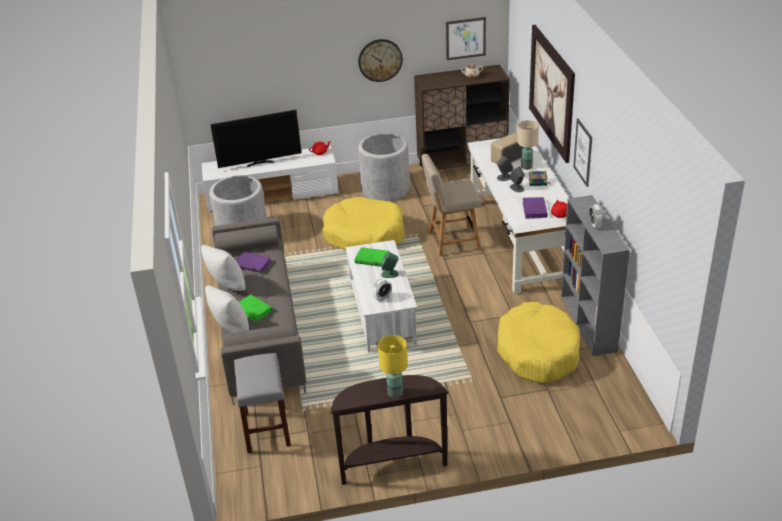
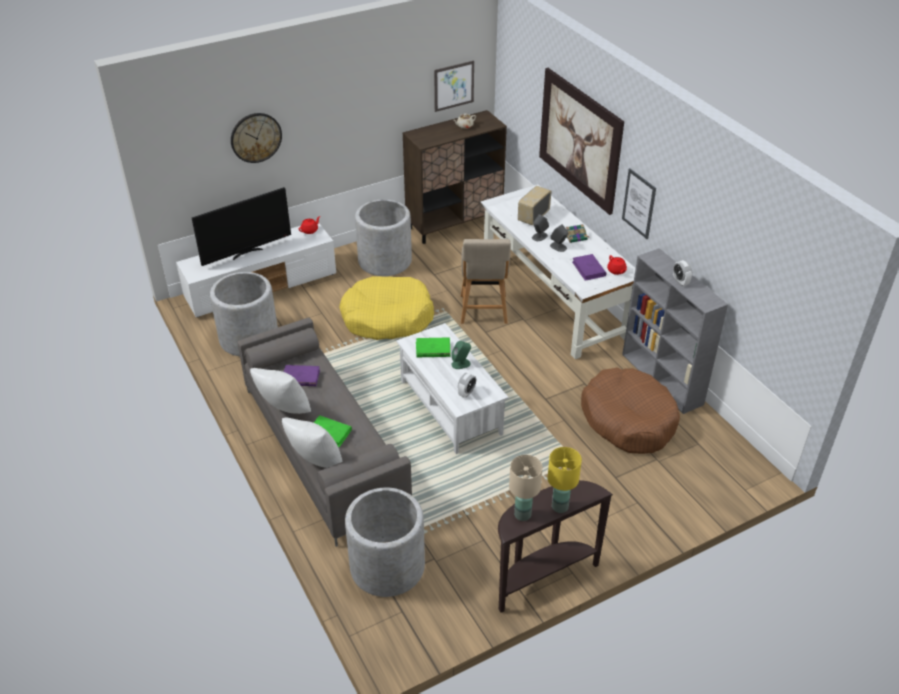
camera: 20 degrees left, 5 degrees up
grey stool [234,353,291,453] -> grey planter [345,488,425,597]
wall clock [358,39,403,82] -> wall clock moved to [231,113,282,163]
beige chair [421,154,481,257] -> beige chair turned 60 degrees counterclockwise [461,239,511,324]
yellow dog bed [497,302,580,383] -> brown dog bed [581,368,680,454]
beige table lamp [517,120,539,170] -> beige table lamp moved to [509,455,543,521]

